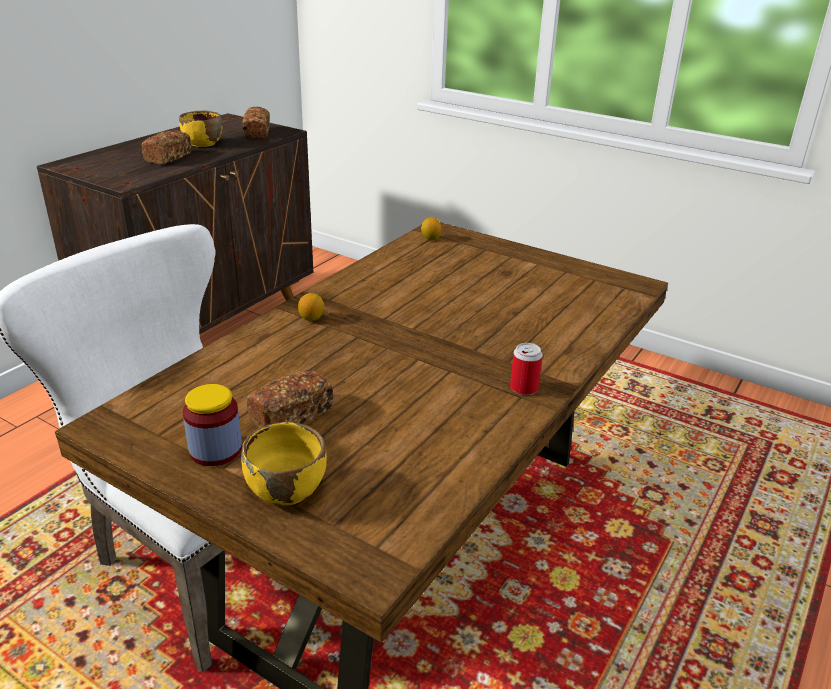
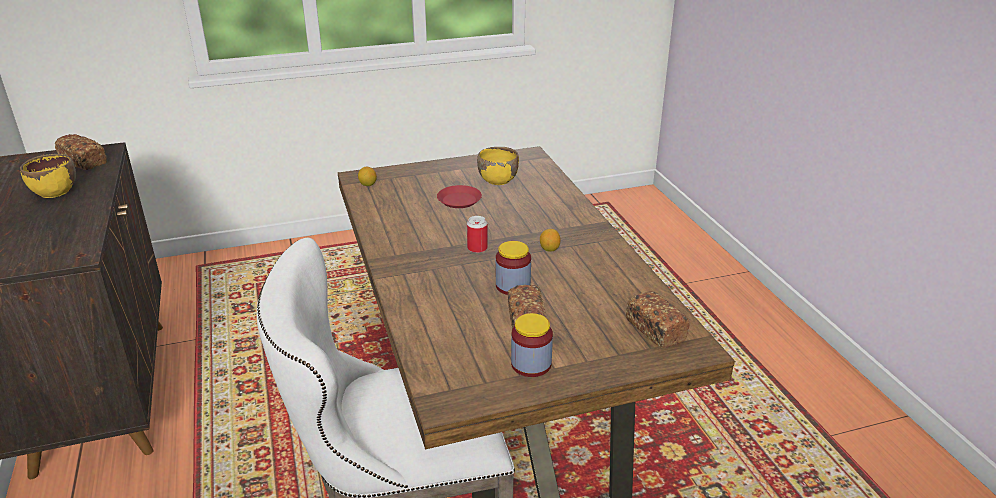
camera: 50 degrees left, 0 degrees up
bread [141,130,191,165] -> bread moved to [626,291,690,348]
yellow bowl [241,422,327,505] -> yellow bowl moved to [477,147,519,185]
lemon [298,293,324,321] -> lemon moved to [540,229,561,252]
can [510,343,543,395] -> can moved to [467,216,488,253]
none -> red plate [437,185,482,208]
none -> jar [496,241,531,295]

